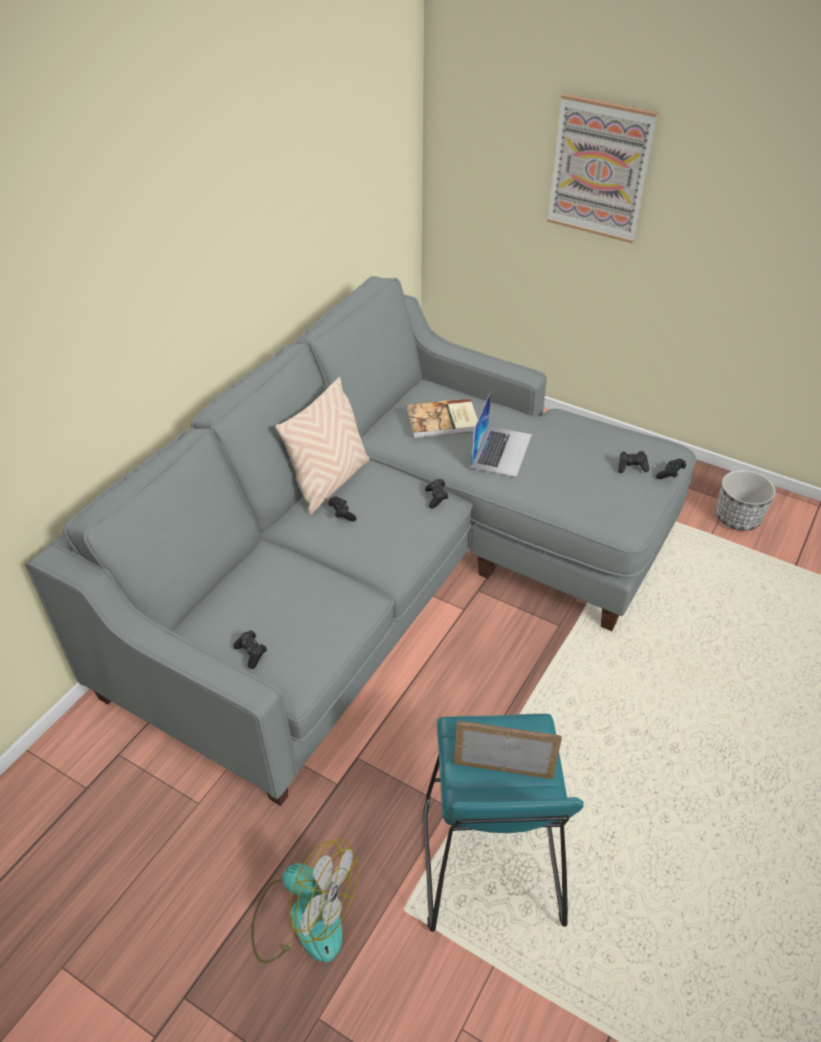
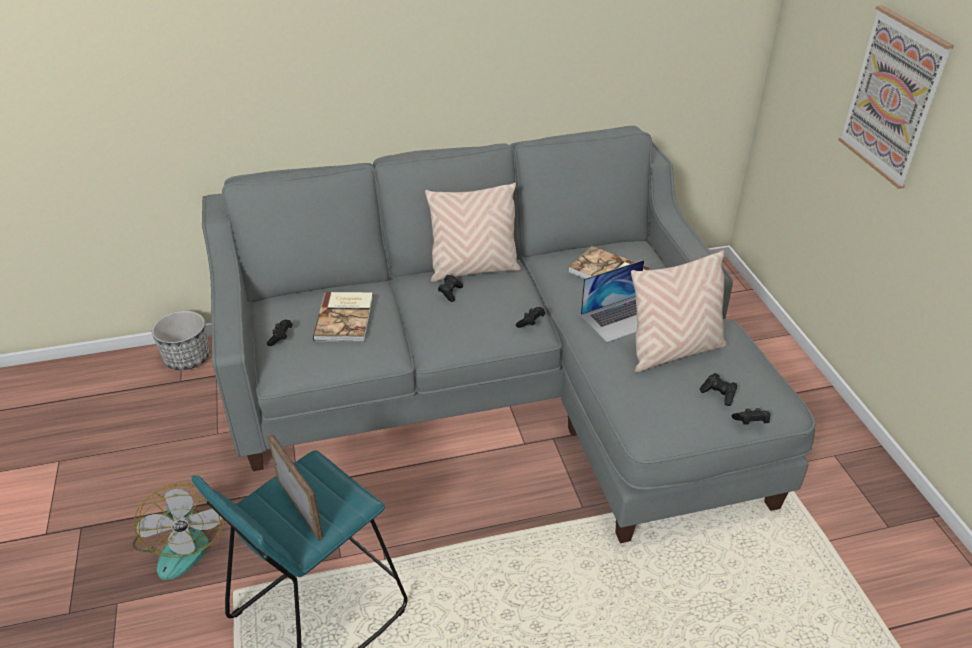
camera: 45 degrees right, 5 degrees down
planter [716,470,776,531] -> planter moved to [152,311,210,370]
none -> book [313,292,373,342]
none -> beige pillow [631,250,727,372]

